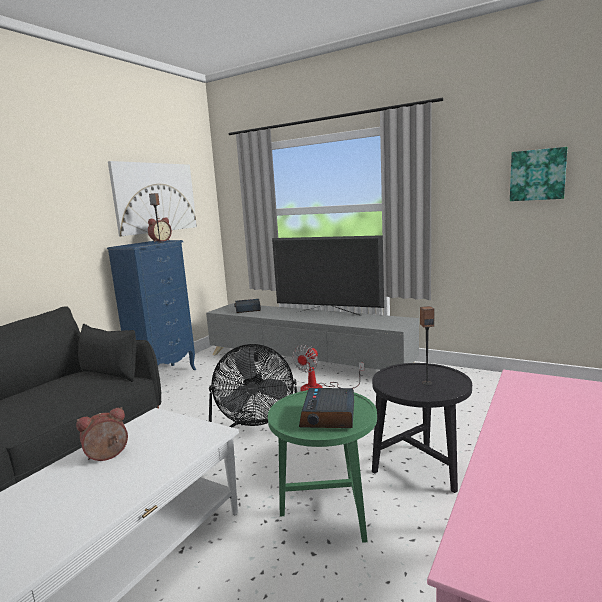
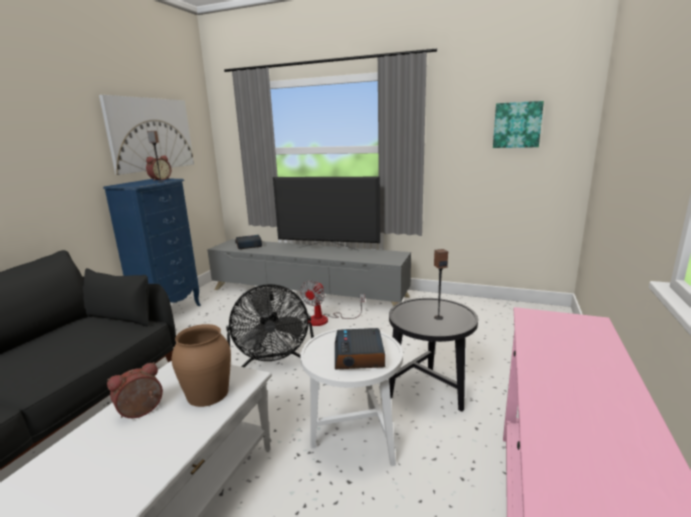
camera: 10 degrees left, 5 degrees up
green side table [268,390,377,543] -> white side table [300,327,403,466]
none -> brown vase [172,324,231,407]

